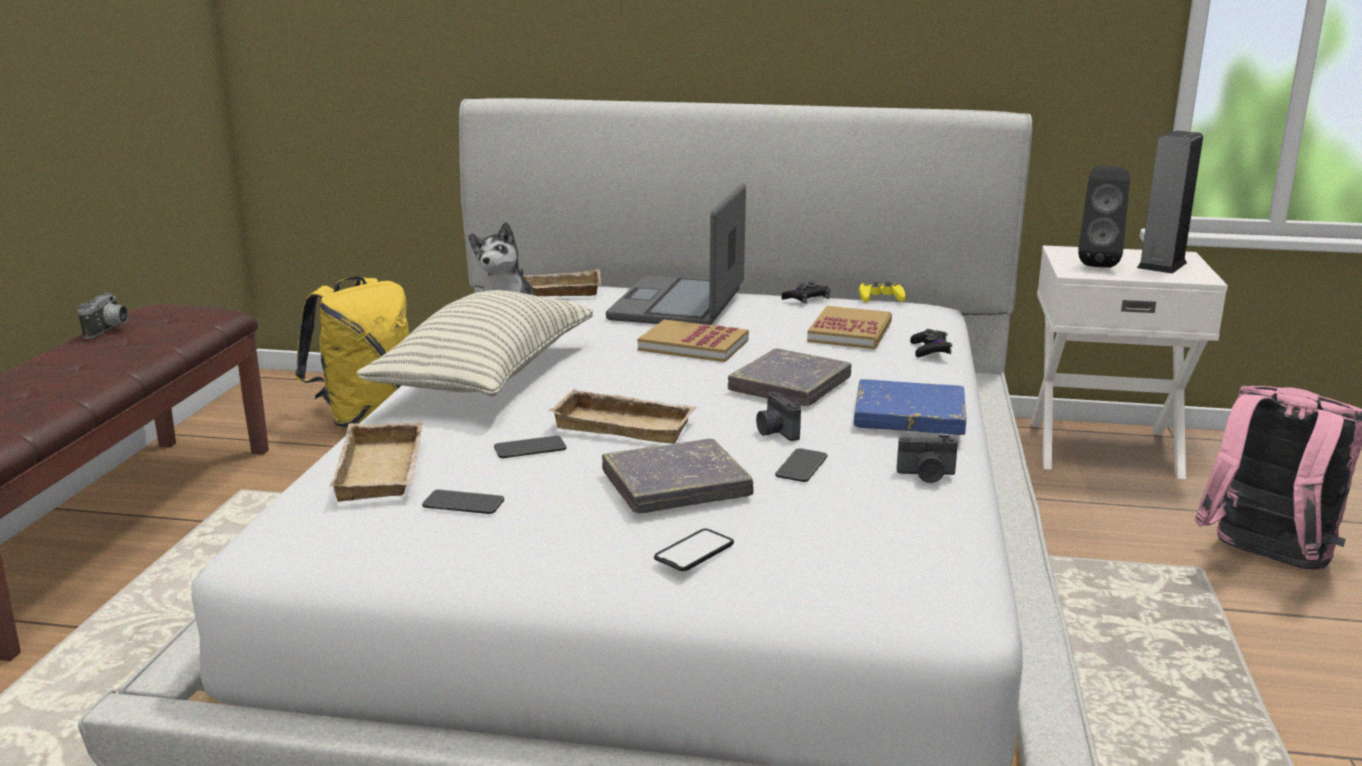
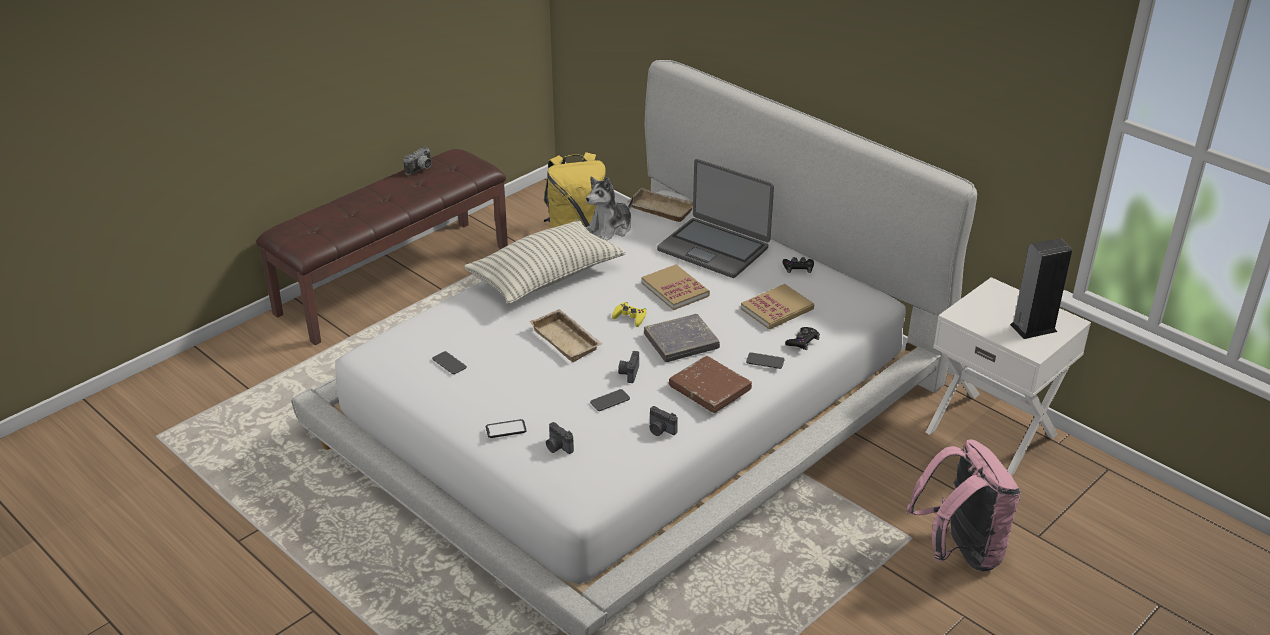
camera: 35 degrees right, 15 degrees up
beige tray [329,422,423,501] -> none
phone [494,436,566,458] -> phone moved to [746,352,785,369]
grey book [602,439,754,514] -> none
laptop [606,183,746,325] -> laptop turned 105 degrees counterclockwise [657,159,774,278]
blue book [854,379,967,435] -> brown book [669,356,752,413]
yellow game controller [859,282,906,302] -> yellow game controller moved to [612,302,646,327]
black speaker [1078,166,1130,268] -> none
none -> camera [546,422,574,454]

